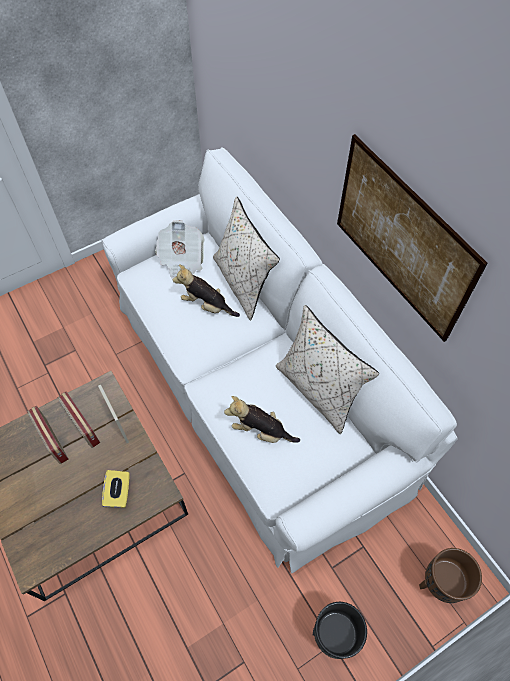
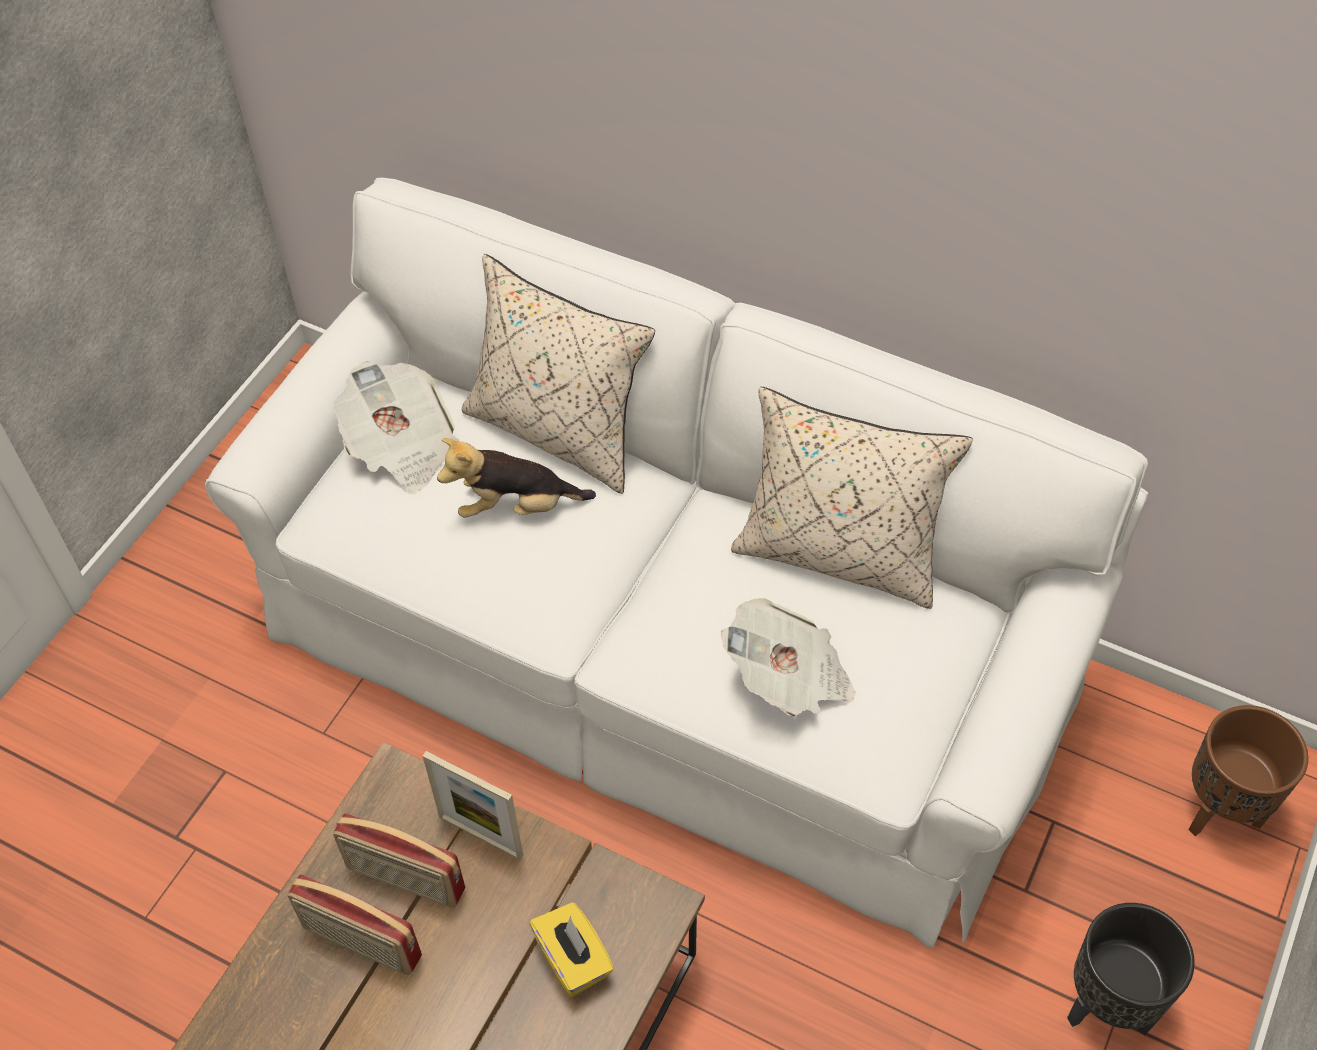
camera: 30 degrees left, 5 degrees down
plush toy [224,396,300,443] -> newspaper [721,598,856,716]
picture [337,134,488,342] -> none

